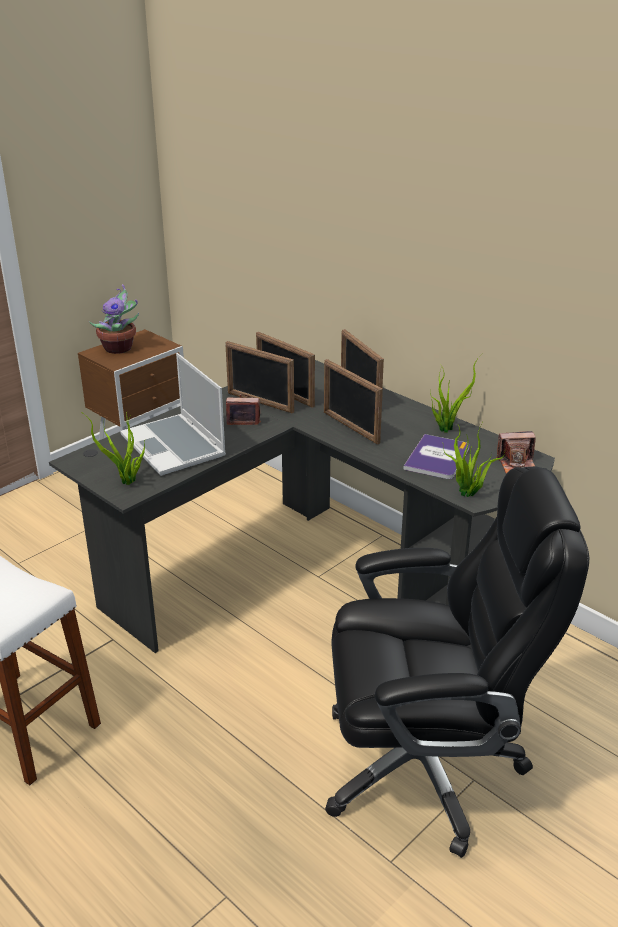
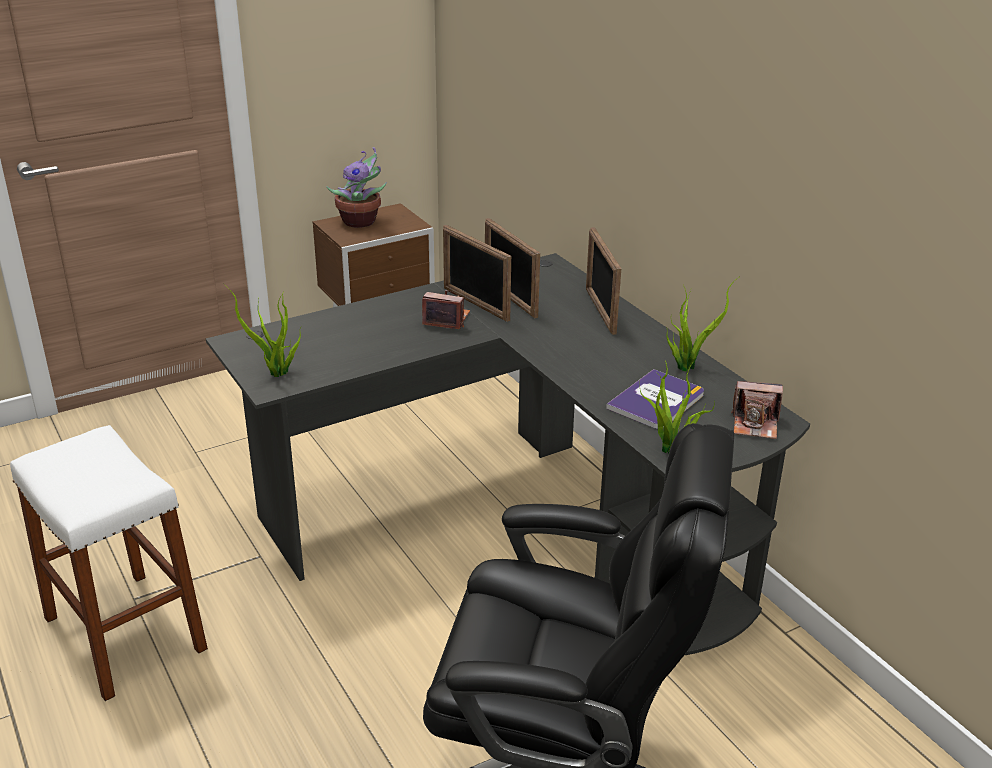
camera: 15 degrees right, 0 degrees up
laptop [120,353,226,476] -> none
picture frame [324,359,383,445] -> none

